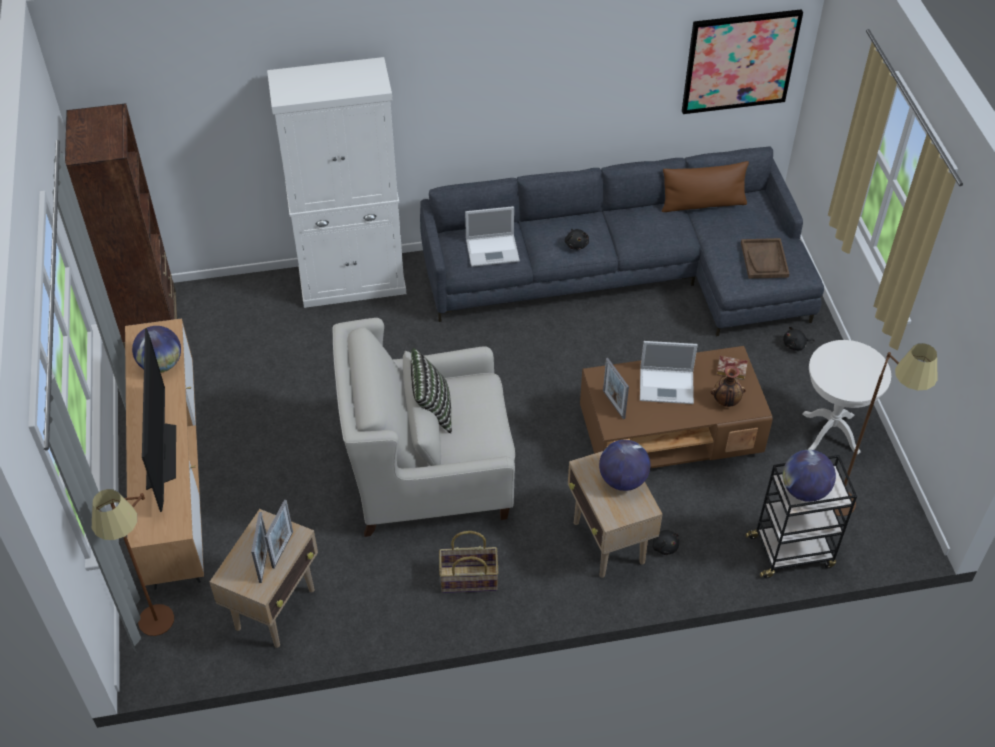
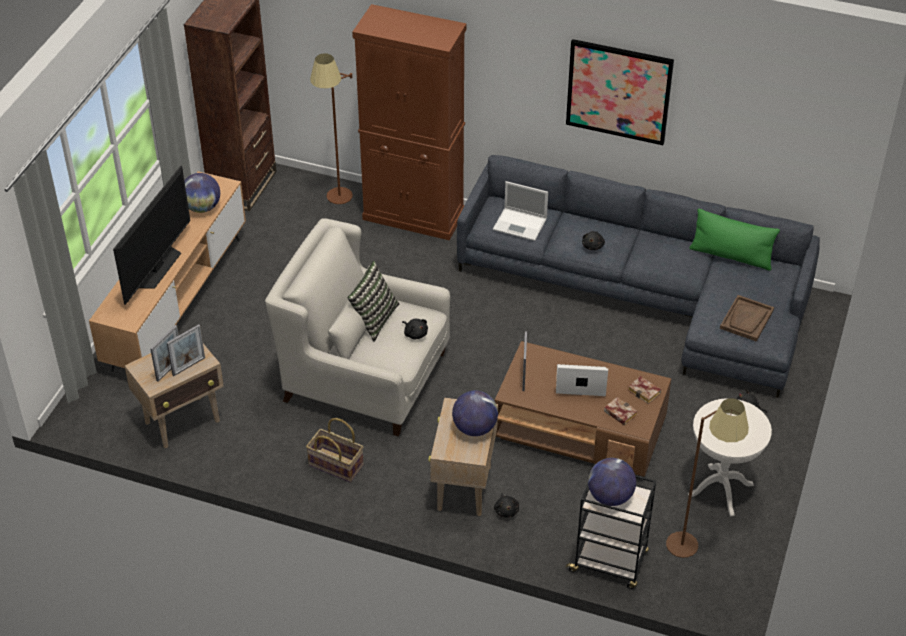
camera: 30 degrees right, 5 degrees down
brown floor lamp [92,489,174,636] -> brown floor lamp moved to [310,53,353,204]
white cabinet [267,57,406,308] -> brown cabinet [352,4,466,240]
laptop [640,341,698,404] -> laptop turned 150 degrees clockwise [556,364,608,396]
brown pillow [662,161,749,212] -> green pillow [689,208,780,271]
picture [682,9,803,114] -> picture moved to [566,39,674,145]
vase [711,366,746,407] -> book [604,397,638,426]
none -> black plush toy [402,319,428,340]

